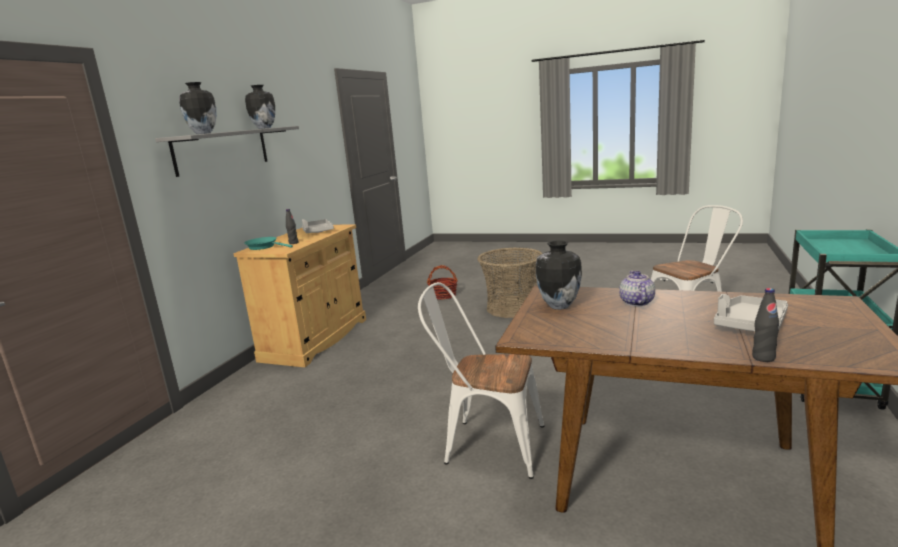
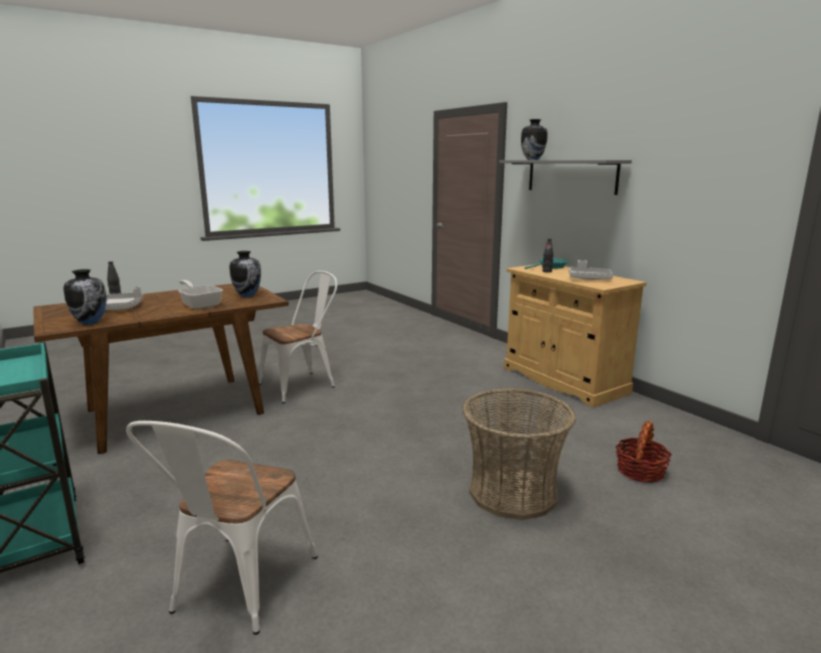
camera: 125 degrees right, 0 degrees up
vase [245,85,275,129] -> vase moved to [64,269,106,325]
teapot [619,271,655,306] -> frying pan [179,280,223,309]

